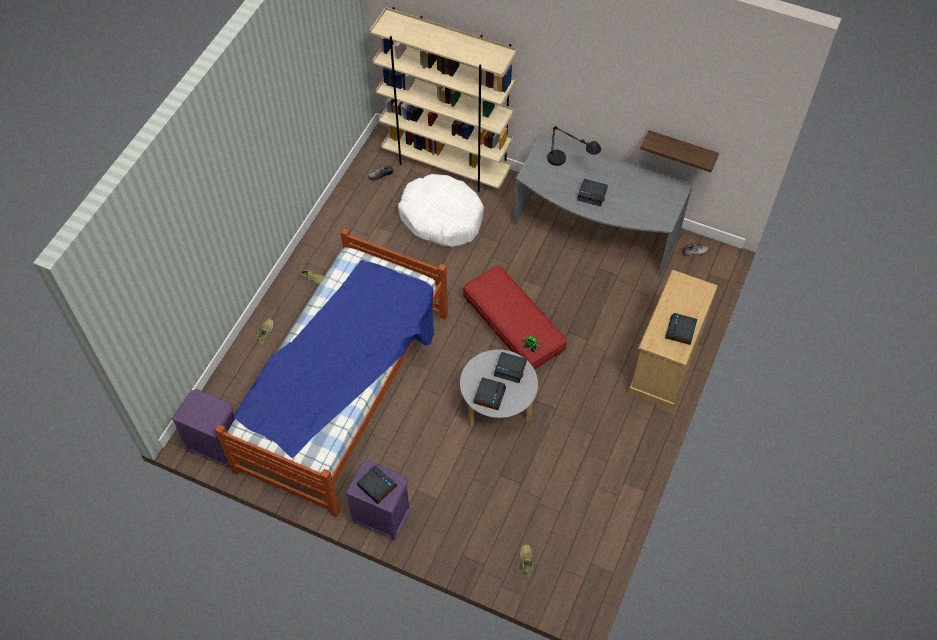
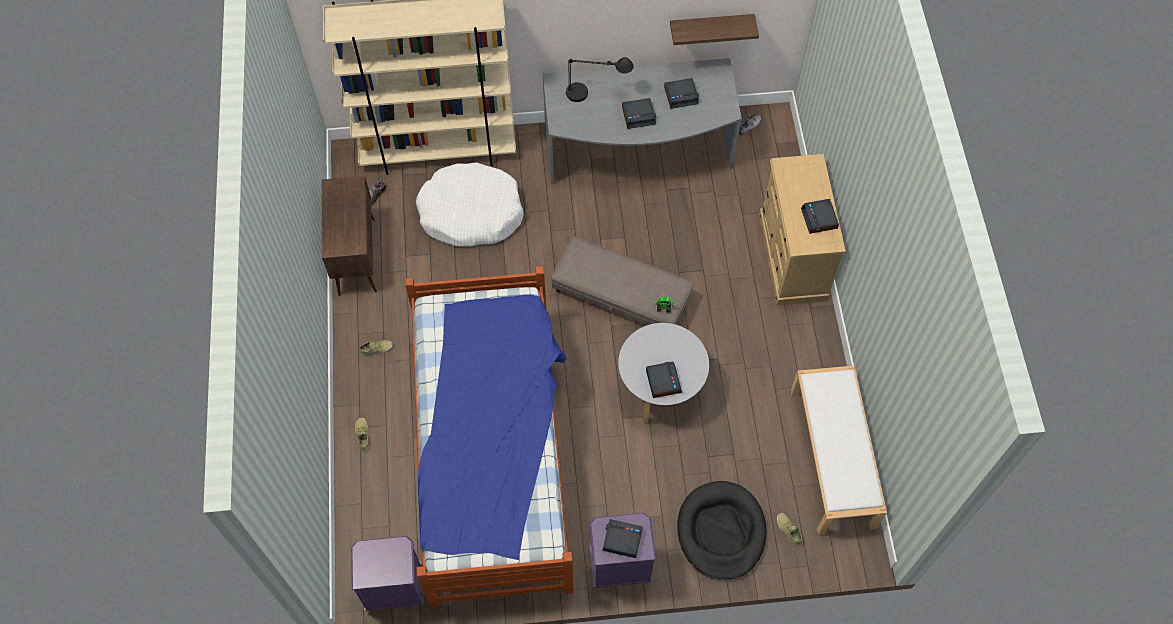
camera: 30 degrees left, 5 degrees up
red ottoman [463,265,567,370] -> grey ottoman [551,237,693,325]
alarm clock [494,352,527,383] -> alarm clock moved to [664,78,699,109]
none -> brown cabinet [322,176,377,296]
none -> black dog bed [677,481,766,580]
none -> white bench [790,365,887,535]

